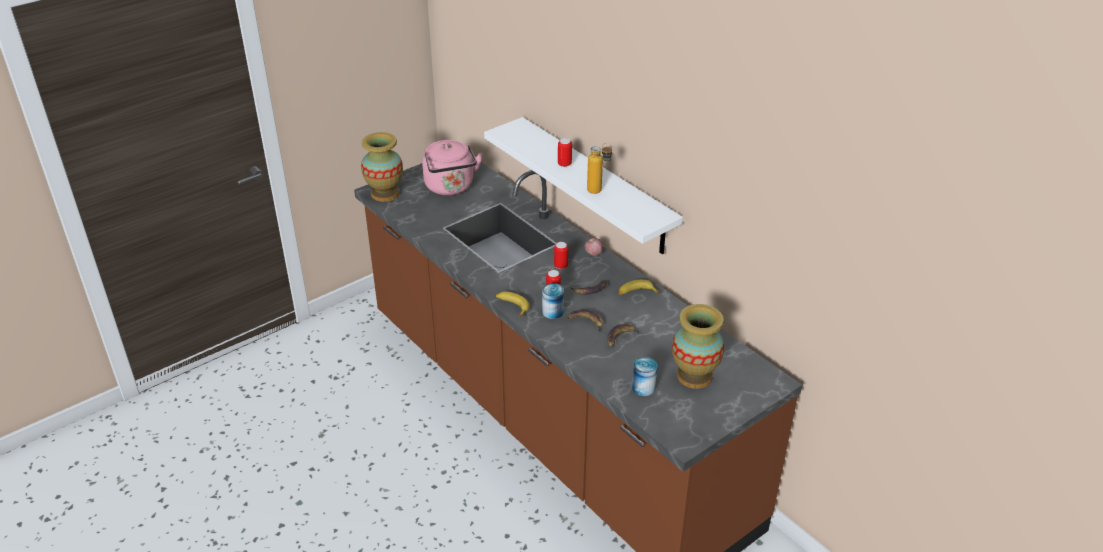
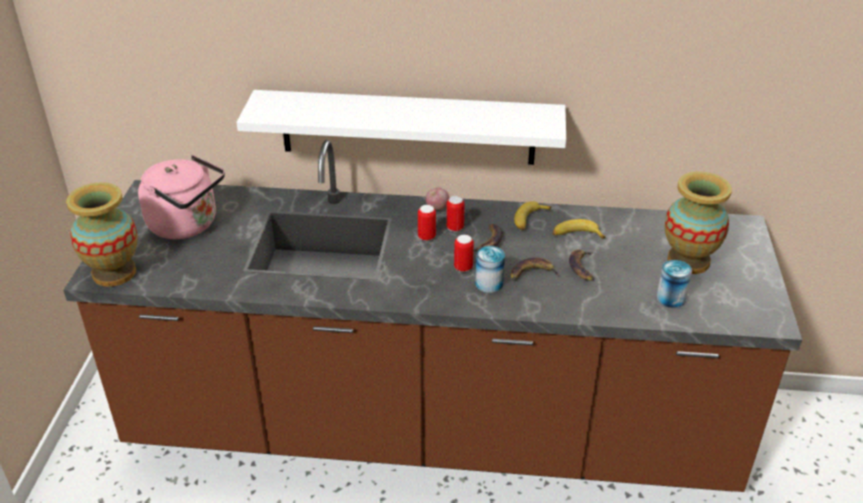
camera: 45 degrees left, 0 degrees up
banana [496,292,529,317] -> banana moved to [552,219,606,239]
can [558,138,572,167] -> can moved to [446,196,465,232]
bottle [587,143,613,194] -> none

